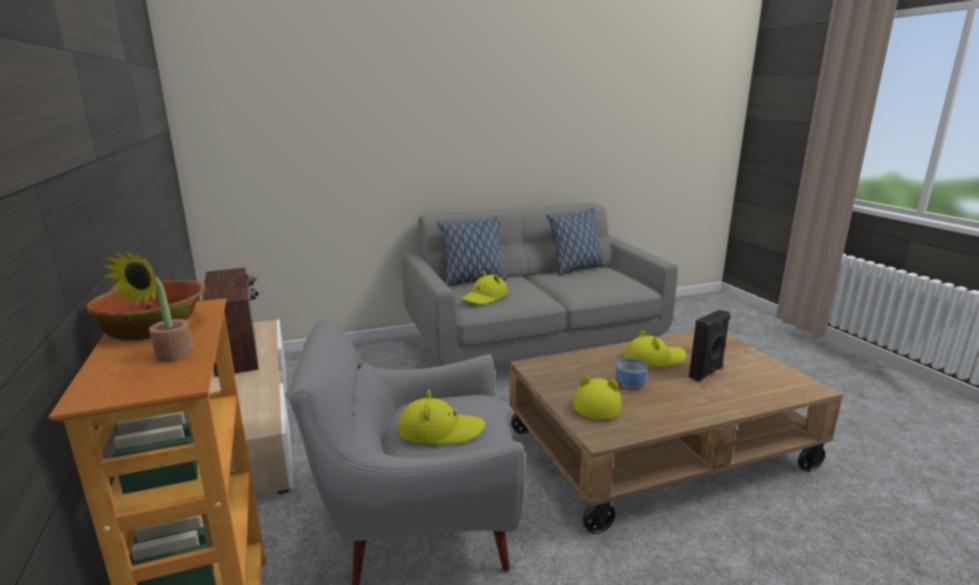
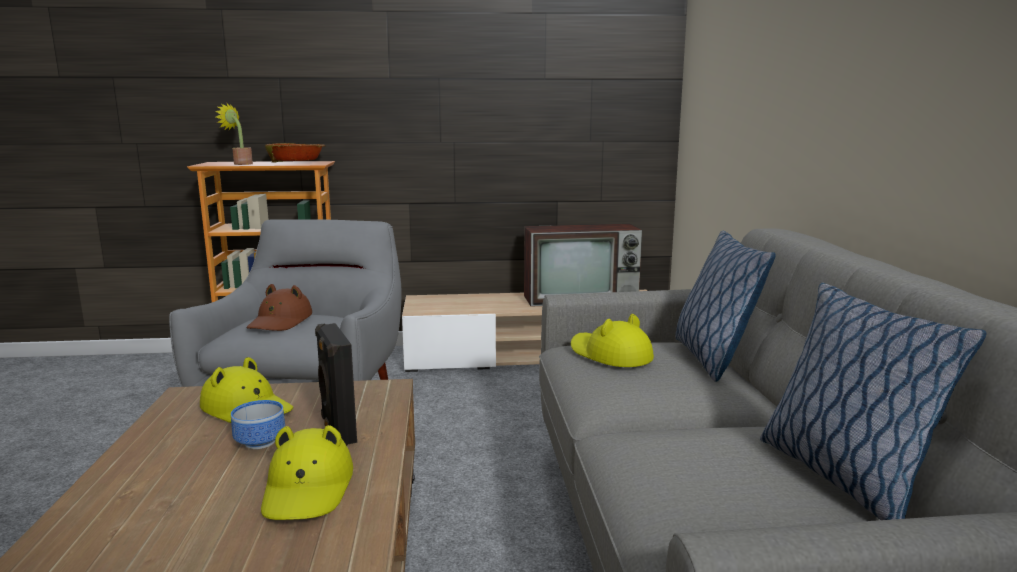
camera: 105 degrees right, 5 degrees down
yellow hat [398,390,485,444] -> brown hat [247,284,312,331]
black speaker [689,310,731,382] -> black speaker moved to [315,323,357,446]

